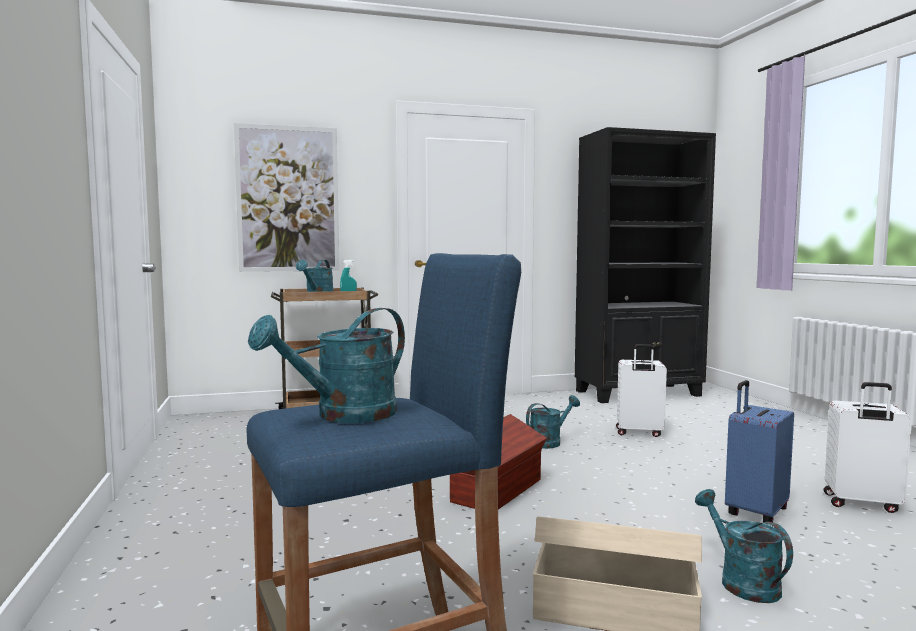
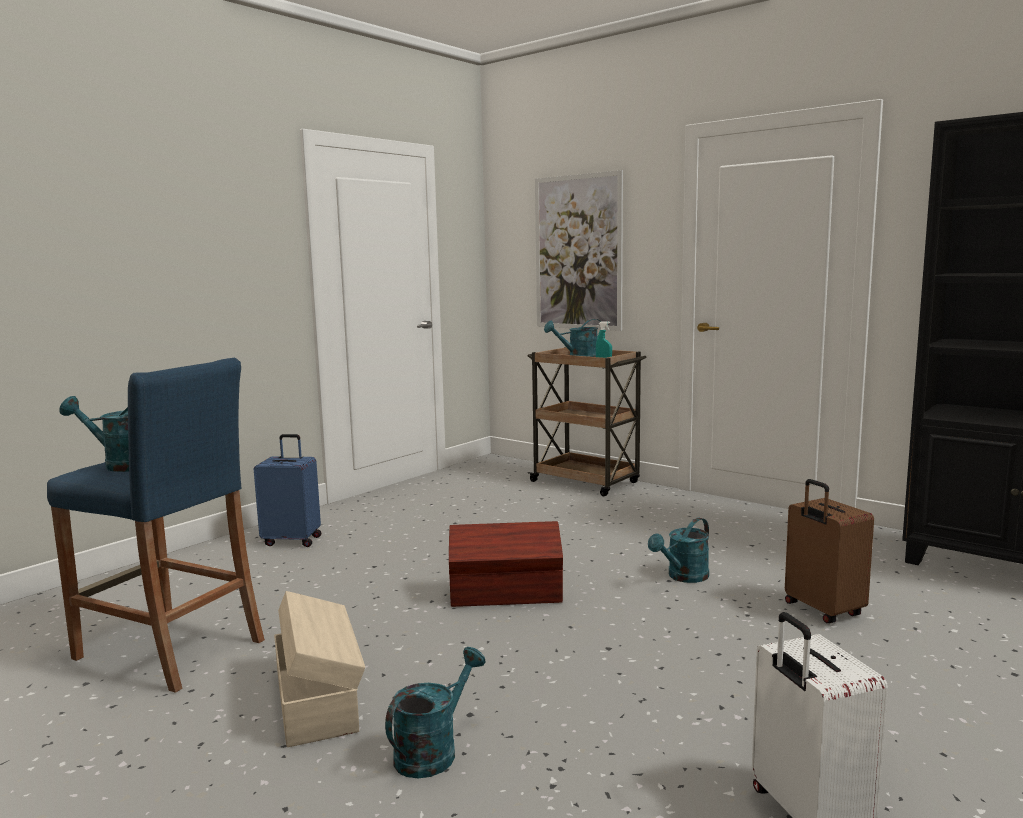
camera: 55 degrees right, 5 degrees up
turquoise watering can [526,395,580,449] -> turquoise watering can turned 120 degrees clockwise [648,518,709,583]
white suitcase [616,344,667,437] -> brown suitcase [785,479,874,623]
blue suitcase [725,380,794,524] -> blue suitcase moved to [254,434,321,547]

